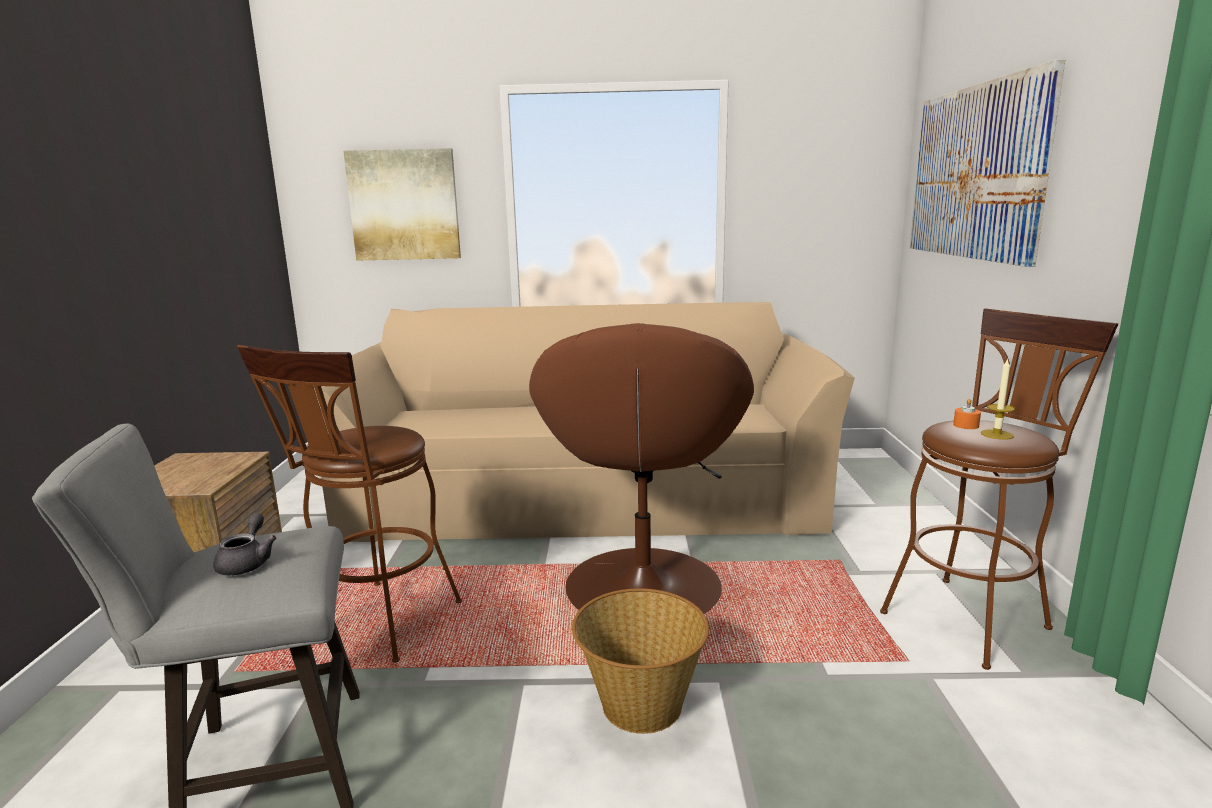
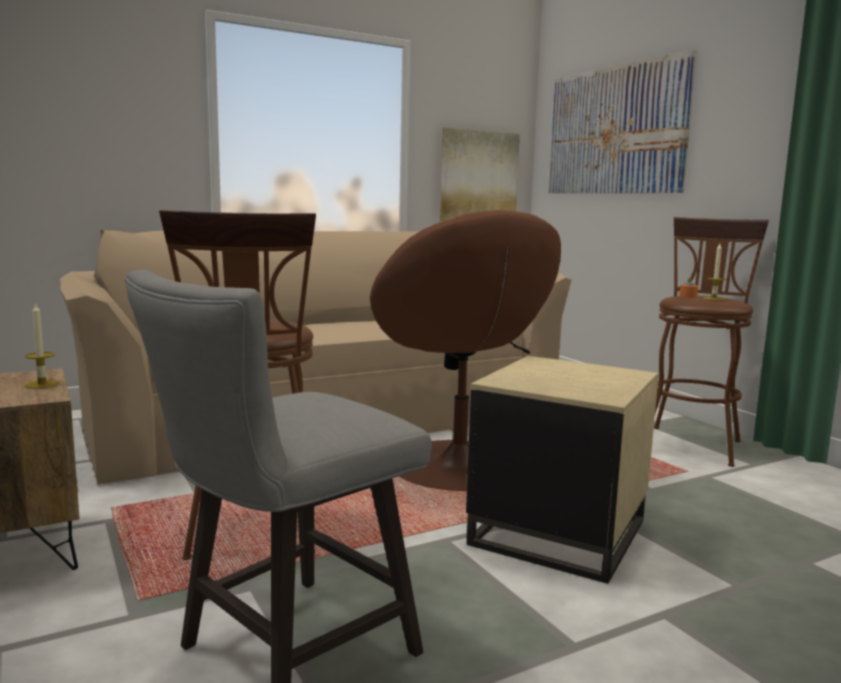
camera: 30 degrees left, 5 degrees down
grey teapot [213,513,276,575] -> none
picture [344,148,461,261] -> picture moved to [440,128,520,221]
basket [572,588,709,734] -> beige side table [466,356,659,584]
none -> candle [25,302,59,389]

